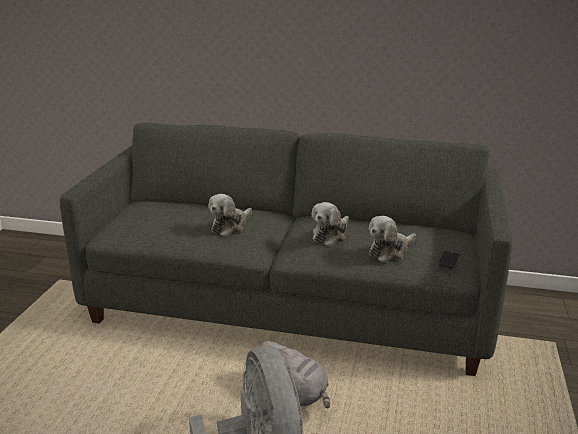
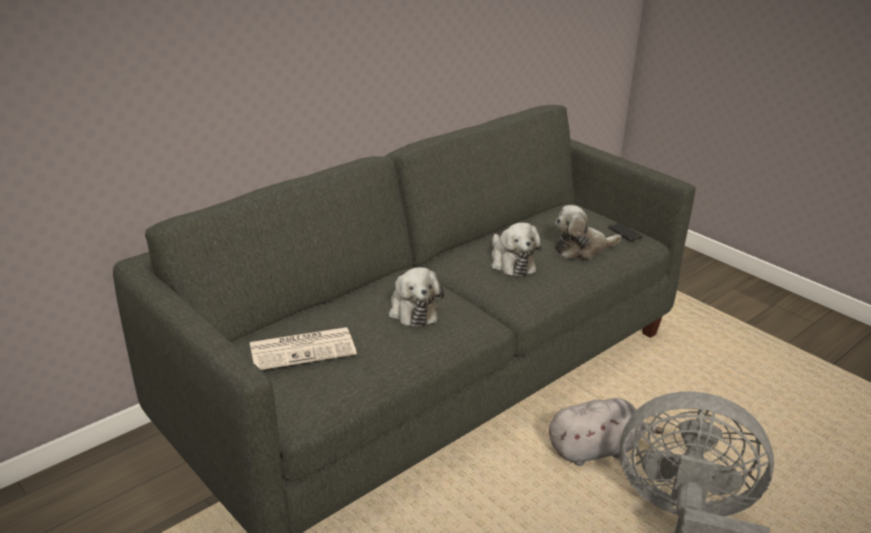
camera: 55 degrees left, 5 degrees up
plush toy [369,216,416,262] -> plush toy turned 75 degrees clockwise [555,205,621,260]
none -> newspaper [250,327,357,370]

